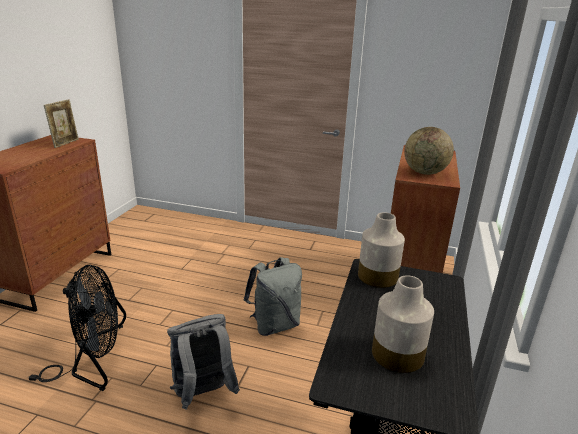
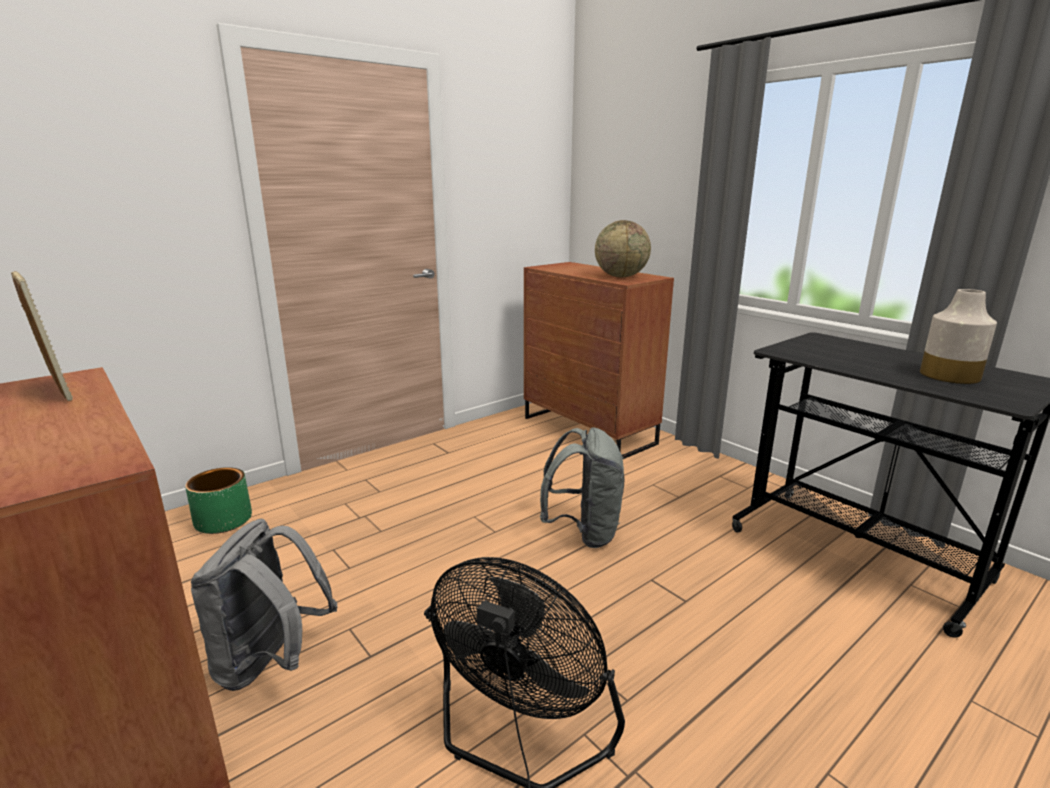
camera: 55 degrees left, 5 degrees down
grey backpack [167,314,240,410] -> grey backpack moved to [191,519,337,691]
beige vase [358,212,405,288] -> none
none -> green planter [185,467,252,534]

